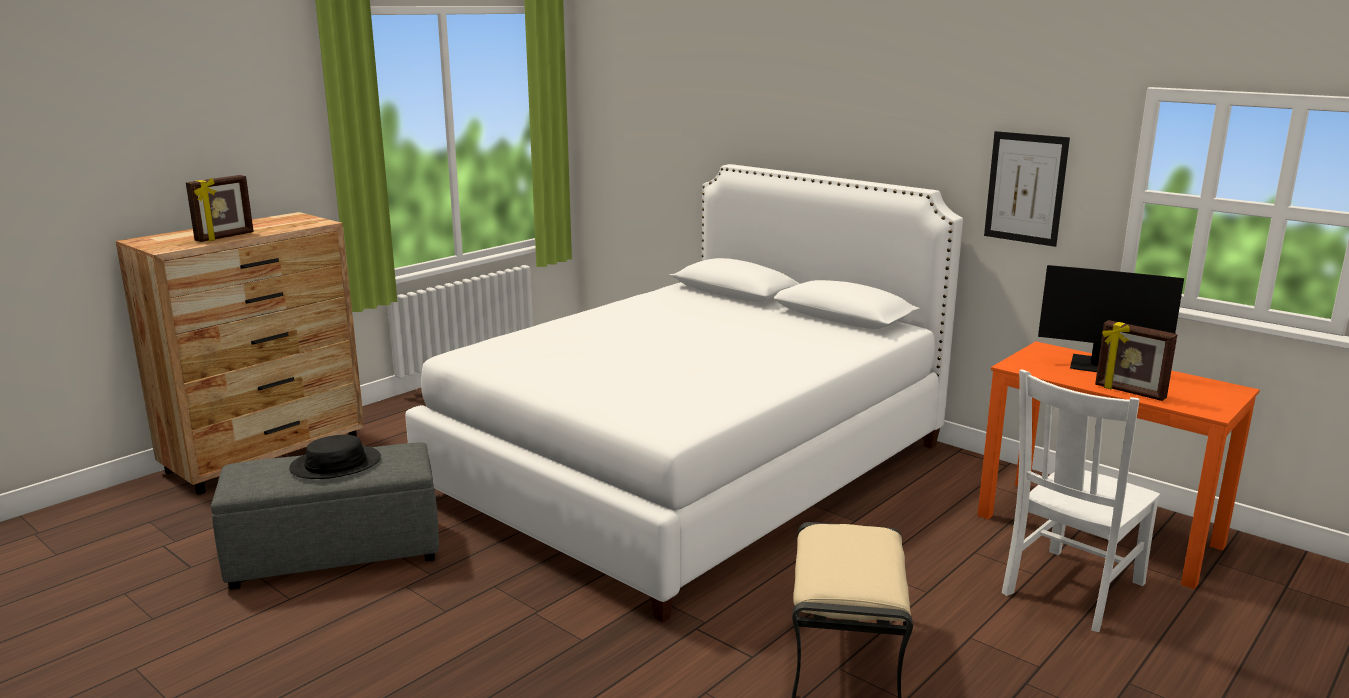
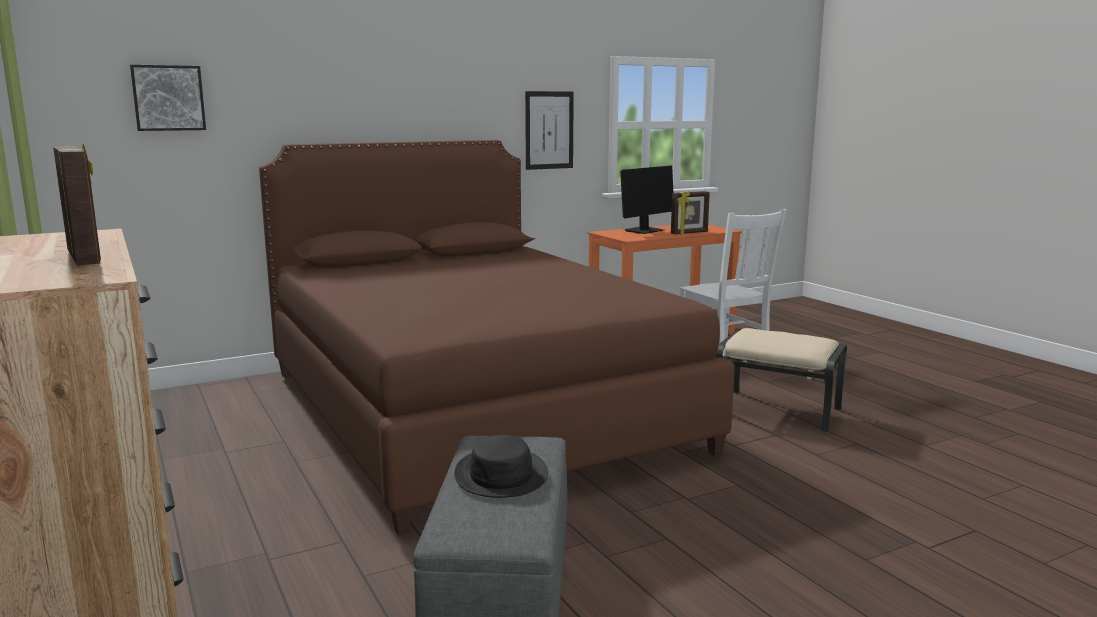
camera: 70 degrees left, 5 degrees down
white bed [405,164,963,623] -> brown bed [259,140,735,535]
none -> picture [130,65,206,131]

